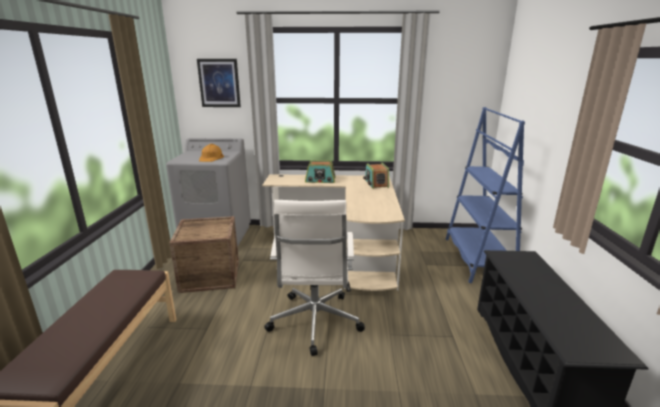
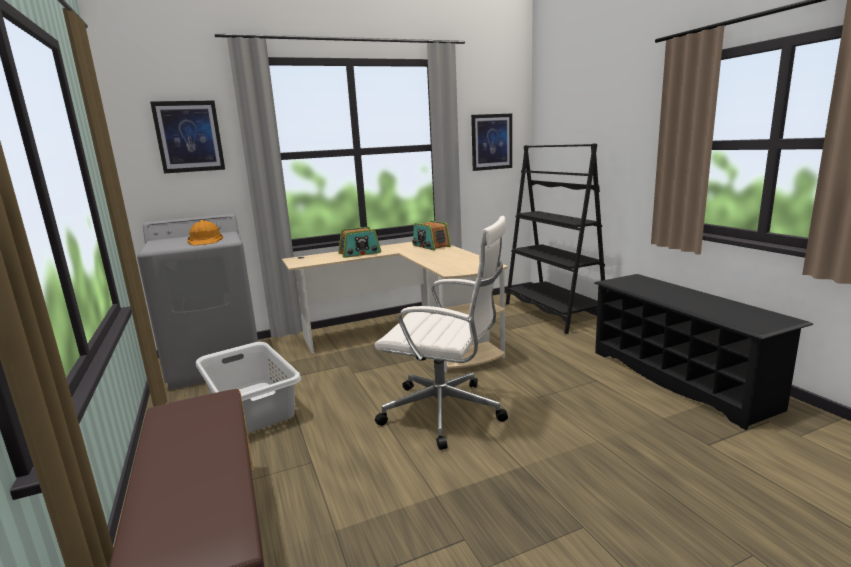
camera: 25 degrees left, 5 degrees down
crate [169,216,239,293] -> grey laundry basket [196,342,301,433]
white office chair [264,200,365,356] -> white office chair turned 45 degrees counterclockwise [375,216,508,450]
blue bookcase [446,107,525,283] -> black bookcase [506,143,605,334]
none -> picture [471,114,512,171]

